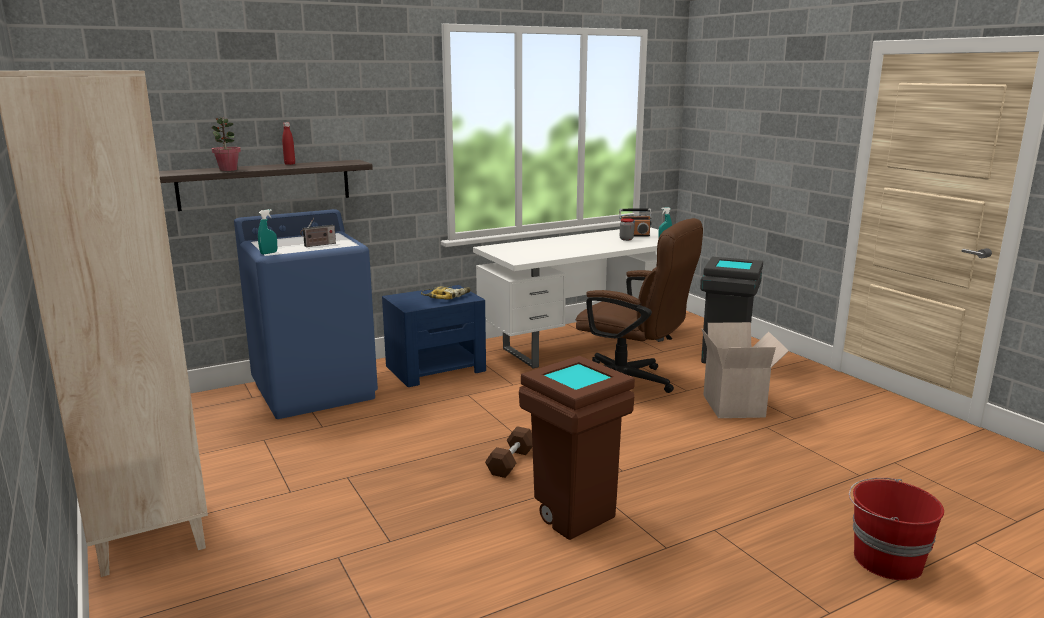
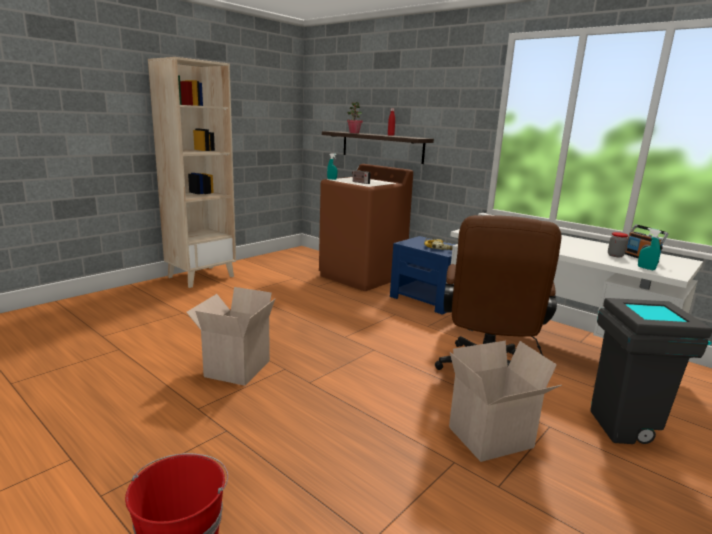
camera: 70 degrees right, 0 degrees up
blue washing machine [234,209,378,419] -> brown washing machine [319,164,413,291]
brown dumbbell [485,426,532,478] -> none
brown trash can [519,356,635,540] -> cardboard box [186,287,275,386]

